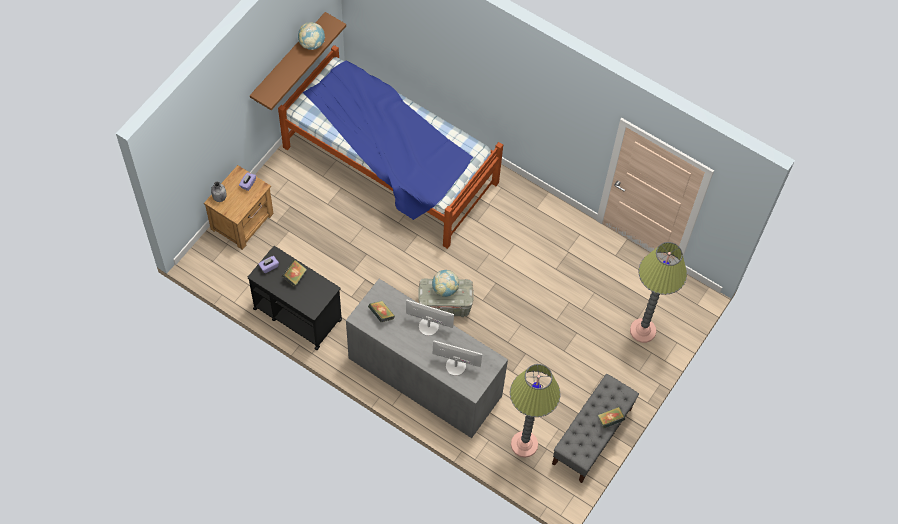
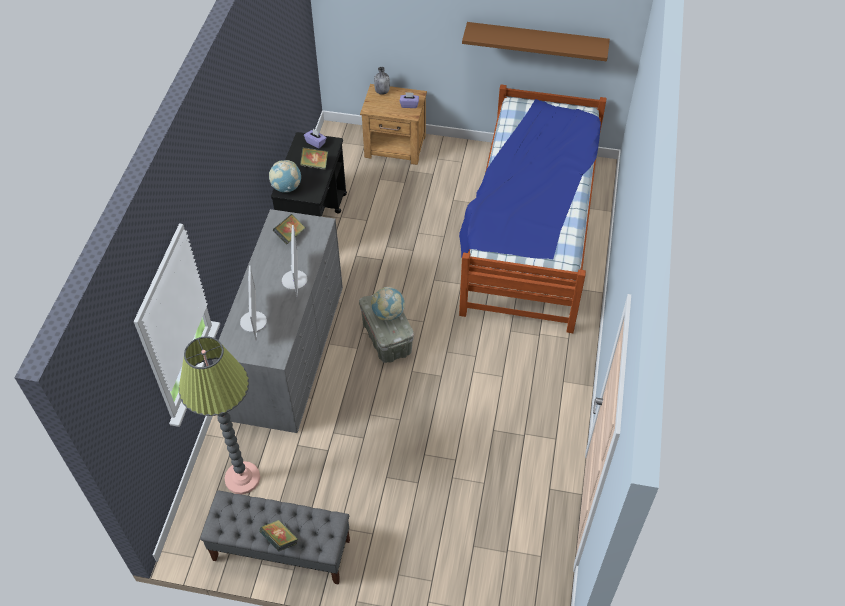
camera: 70 degrees right, 10 degrees down
globe [298,22,325,50] -> globe moved to [269,160,301,193]
floor lamp [630,242,687,343] -> none

